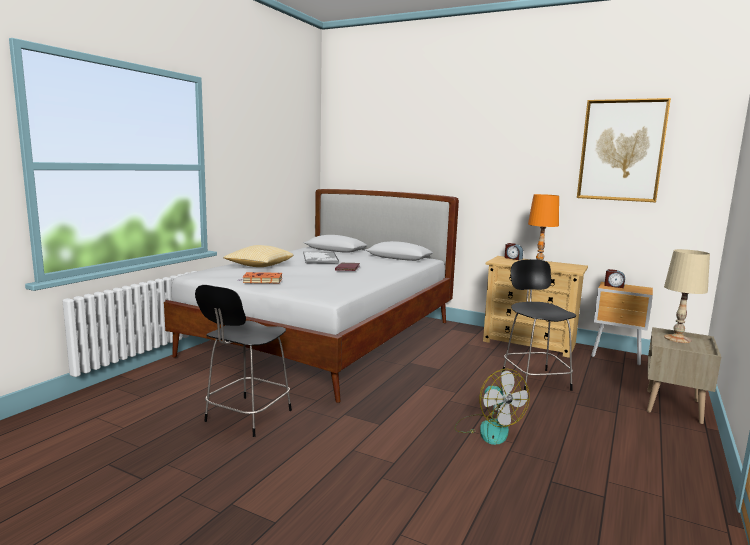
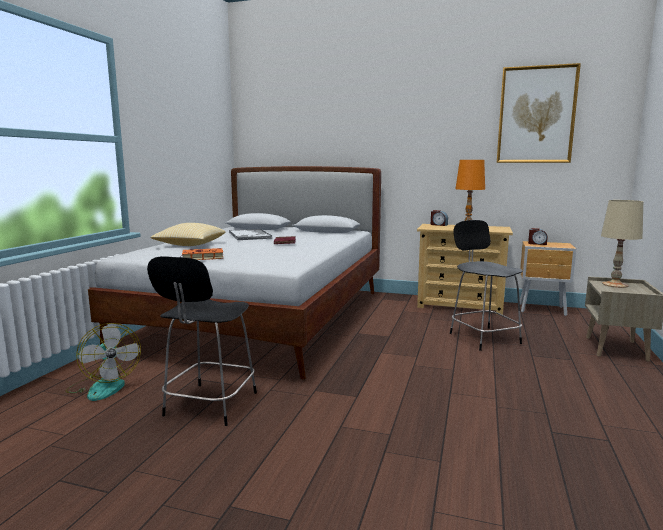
camera: 10 degrees left, 0 degrees up
fan [454,369,530,445] -> fan moved to [65,323,141,401]

